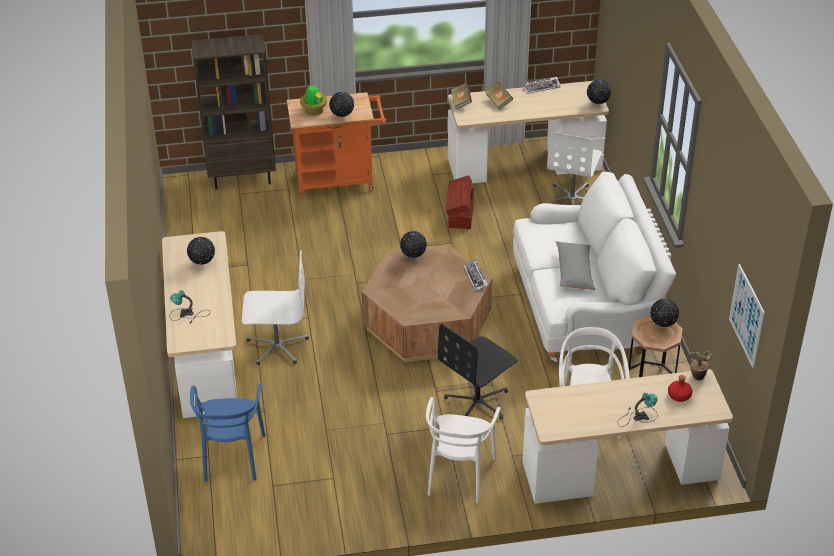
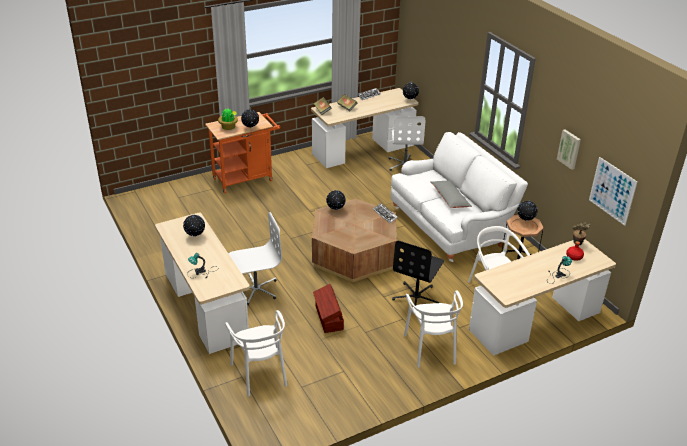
camera: 20 degrees left, 5 degrees down
blue chair [190,383,265,482] -> white chair [225,310,287,397]
brown bookcase [192,34,276,190] -> none
brown storage box [445,175,474,229] -> brown storage box moved to [313,284,344,333]
none -> picture [557,130,581,170]

